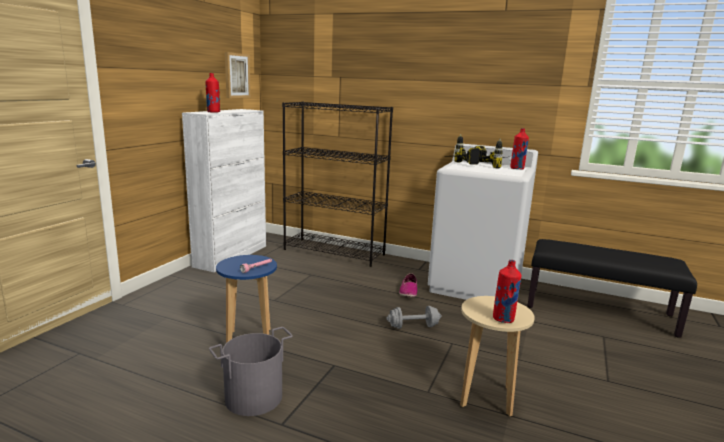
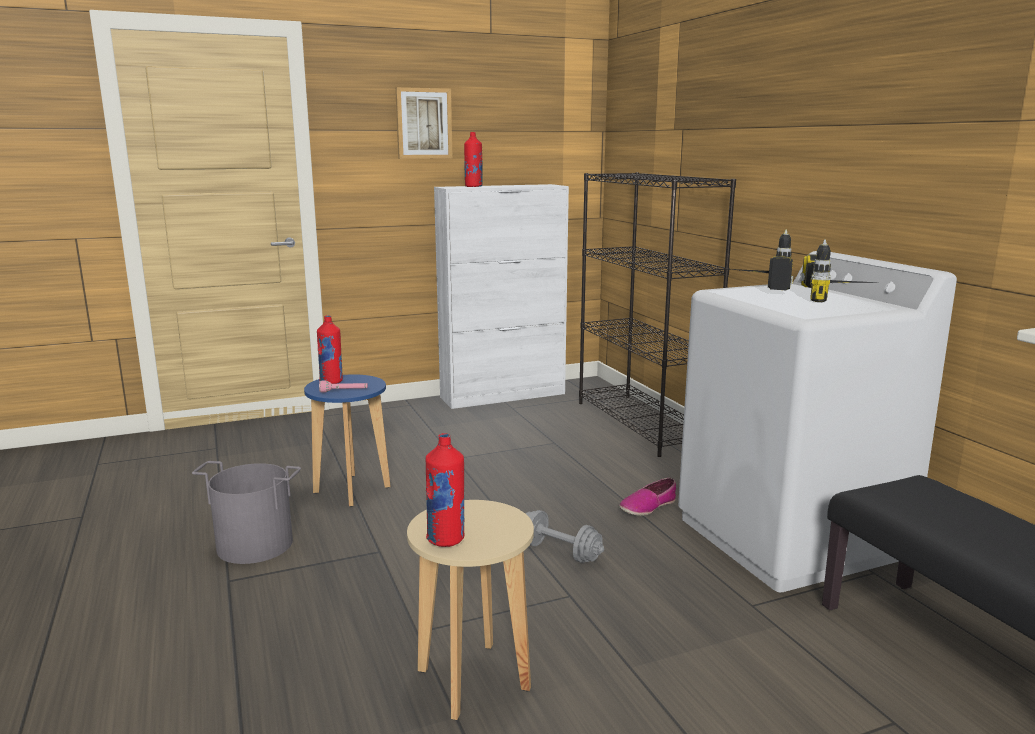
camera: 45 degrees right, 0 degrees up
picture [225,52,251,98] -> picture moved to [395,87,452,159]
red bottle [510,128,529,170] -> red bottle moved to [317,315,343,384]

